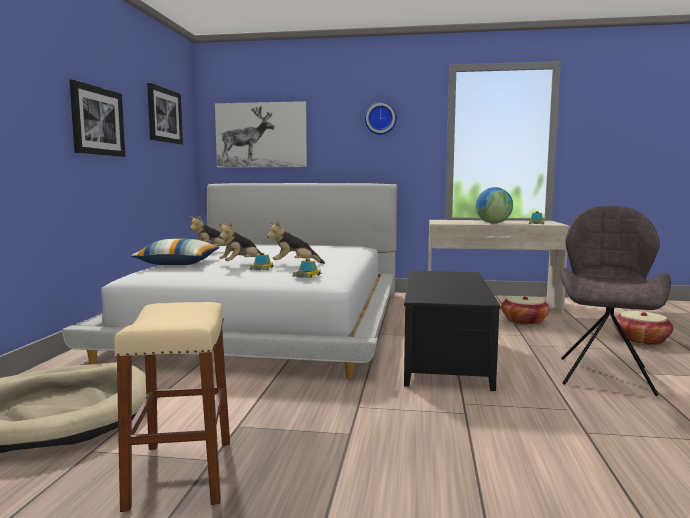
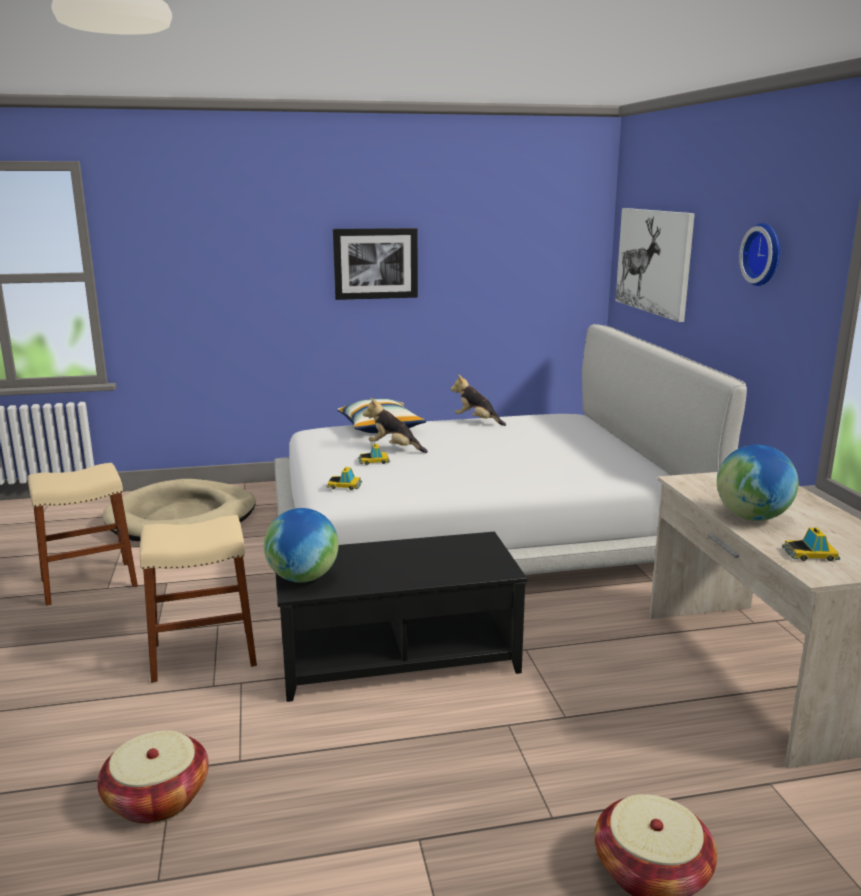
camera: 70 degrees right, 10 degrees up
picture [147,83,183,145] -> none
plush toy [267,222,325,264] -> none
basket [501,296,550,325] -> basket moved to [97,730,209,824]
grey chair [560,206,671,396] -> none
none -> beige stool [140,515,257,683]
none -> globe [264,508,339,582]

